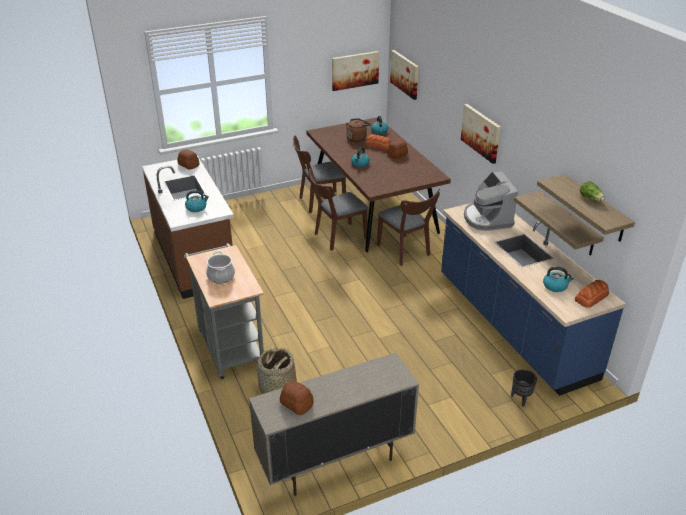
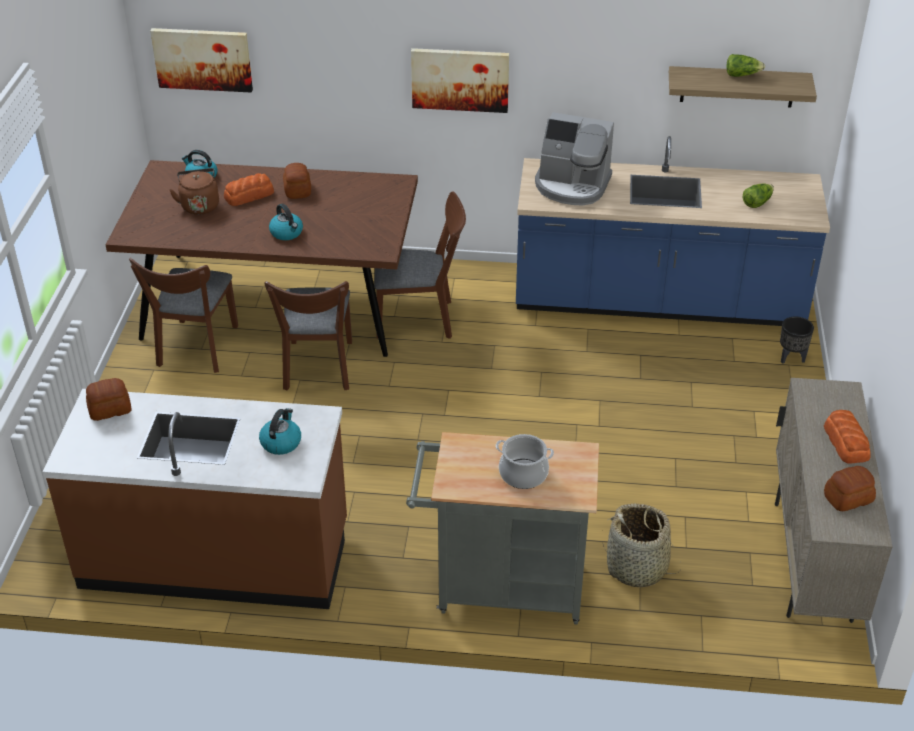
camera: 60 degrees left, 5 degrees up
picture [332,51,379,91] -> none
shelf [514,191,604,256] -> none
kettle [543,266,574,292] -> lettuce [743,184,774,208]
bread [575,280,609,308] -> bread moved to [824,410,871,464]

